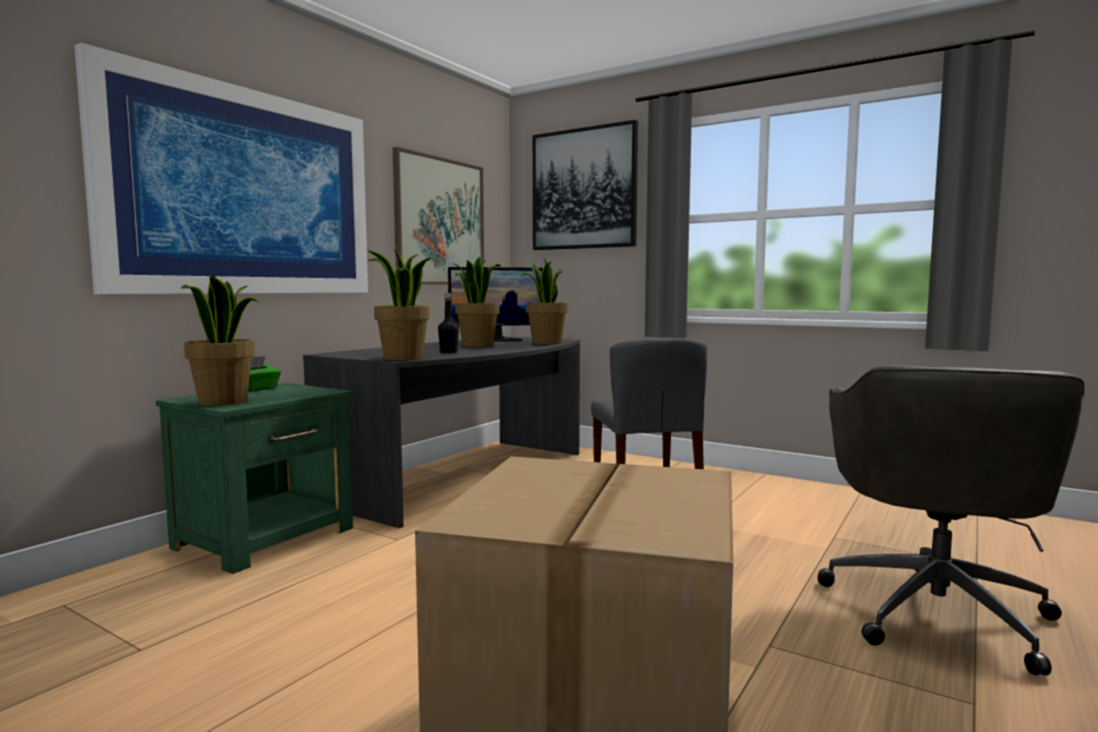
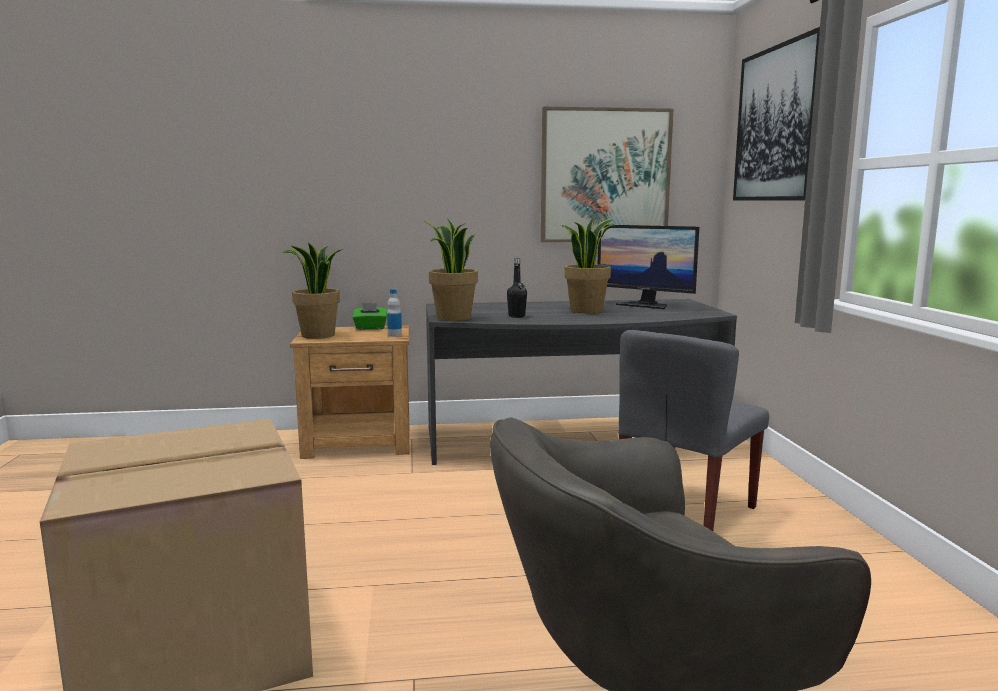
camera: 50 degrees right, 5 degrees up
picture [74,43,368,294] -> none
green nightstand [156,383,353,574] -> brown nightstand [290,325,409,459]
potted plant [521,258,568,344] -> none
none -> bottle [387,289,402,337]

